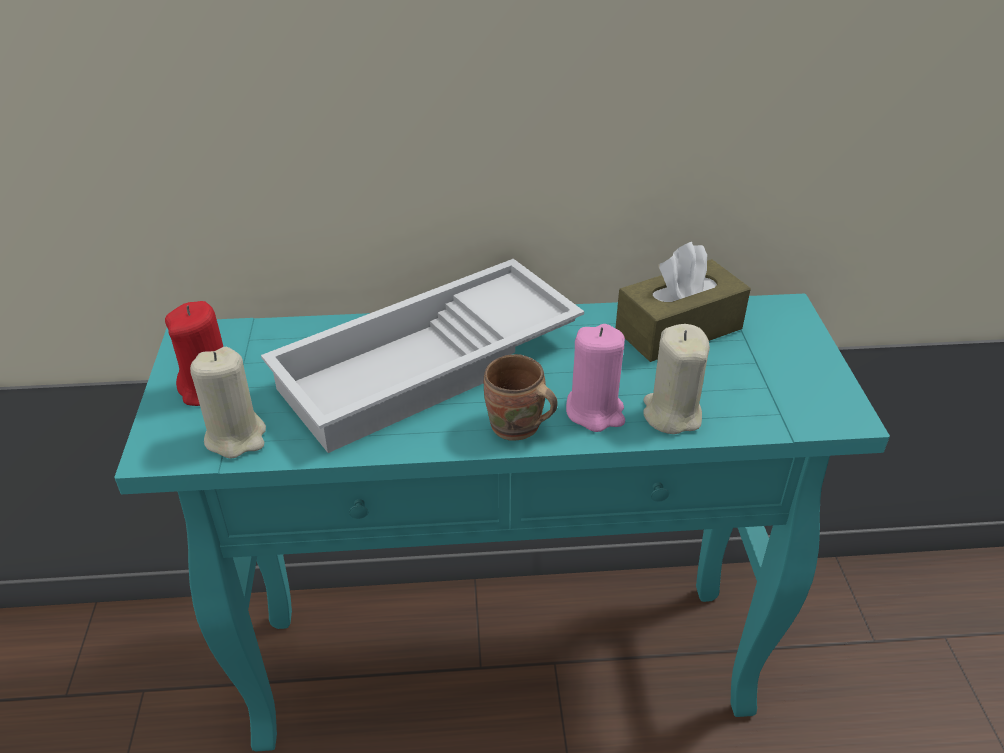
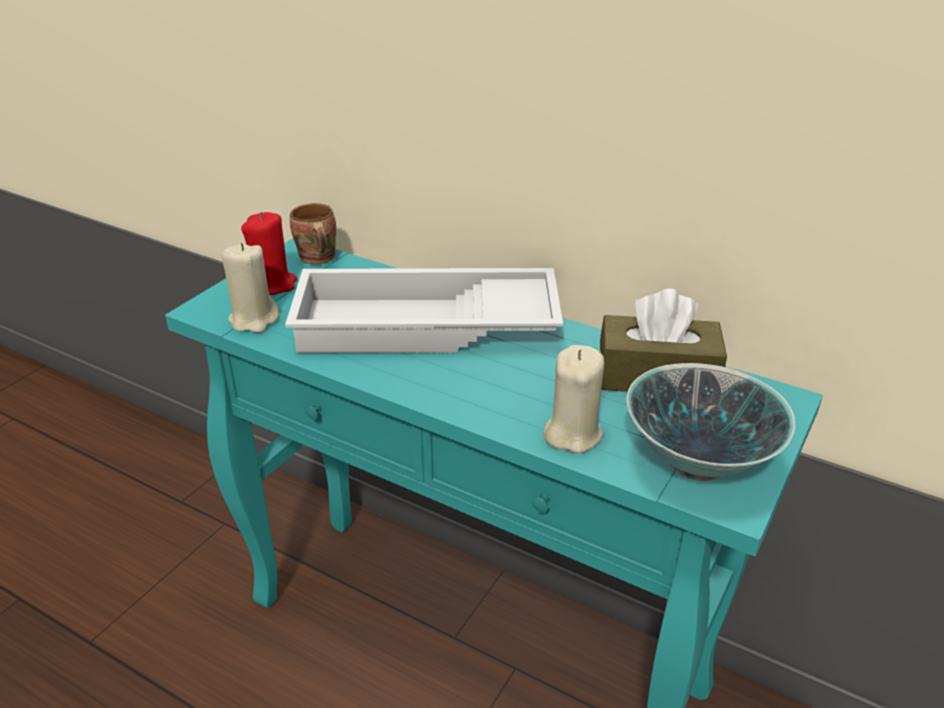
camera: 35 degrees right, 5 degrees down
brown mug [484,354,558,441] -> brown mug moved to [290,203,336,264]
pink candle [566,324,625,432] -> none
none -> bowl [626,363,795,481]

